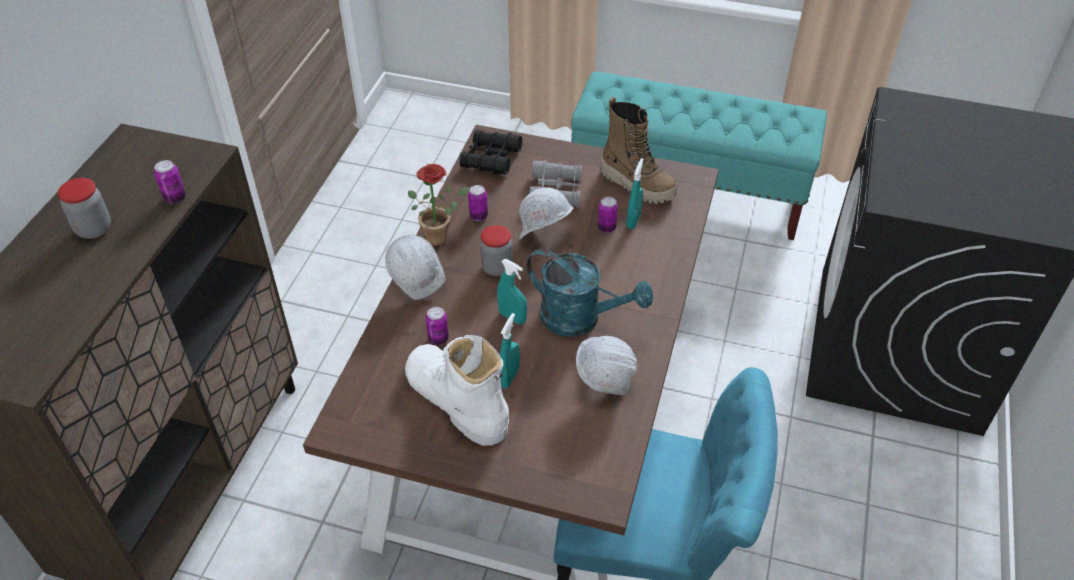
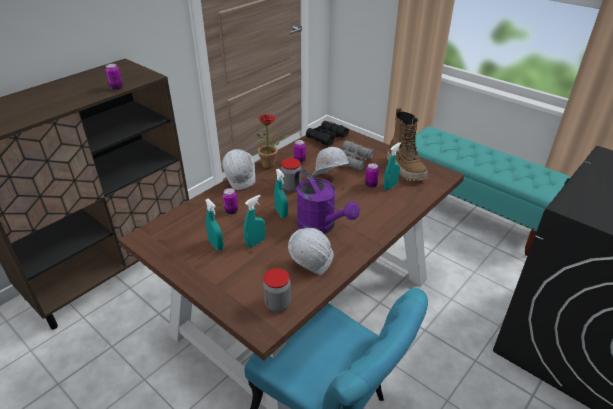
camera: 25 degrees right, 10 degrees down
jar [58,178,111,239] -> jar moved to [263,268,291,312]
white boot [405,335,509,446] -> turquoise spray bottle [205,199,224,250]
turquoise watering can [526,249,653,337] -> purple watering can [294,169,360,234]

